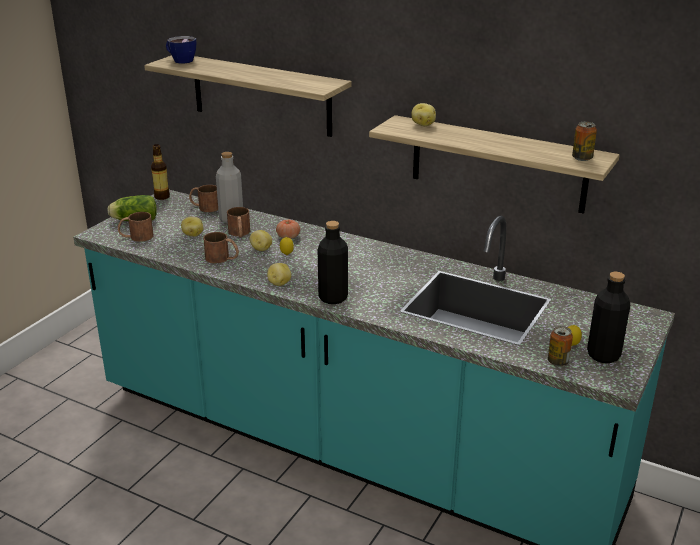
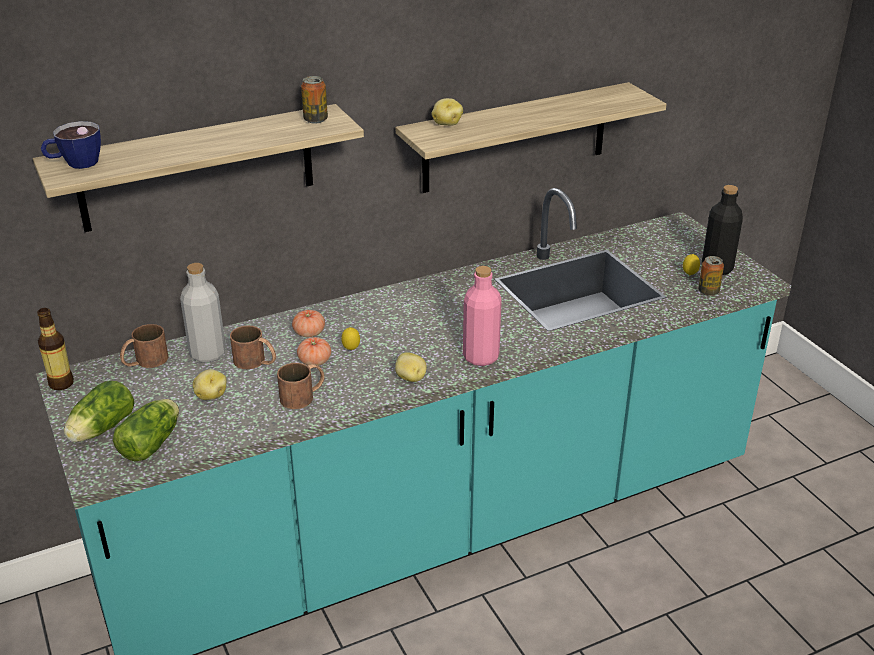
camera: 55 degrees left, 5 degrees up
brown mug [118,212,154,242] -> lettuce [113,399,179,461]
potato [249,230,272,251] -> tomato [297,337,331,366]
black bottle [318,221,348,304] -> pink bottle [463,266,502,366]
can [572,122,597,161] -> can moved to [301,76,328,124]

